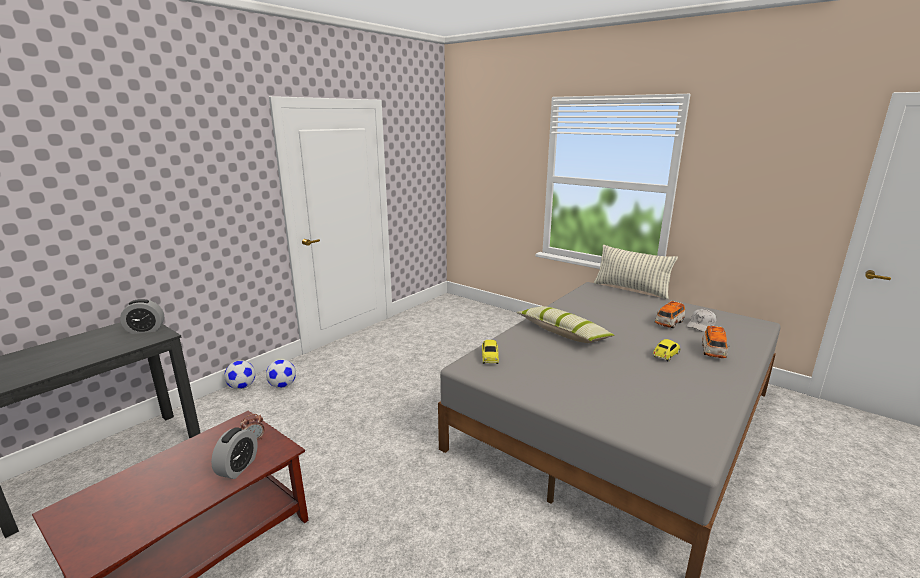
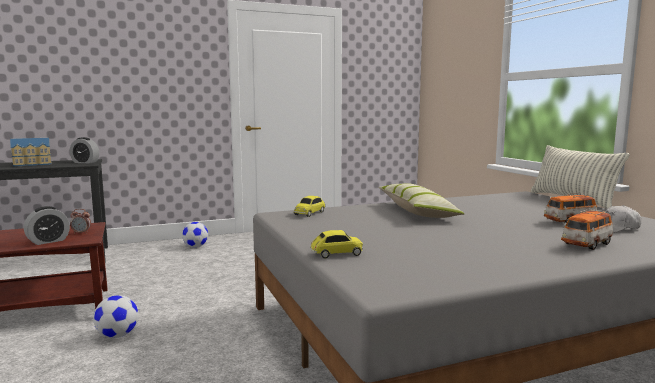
camera: 30 degrees right, 10 degrees down
football [224,360,255,389] -> football moved to [93,295,139,338]
toy car [653,339,680,362] -> toy car moved to [310,230,363,259]
none -> toy house [10,138,52,166]

